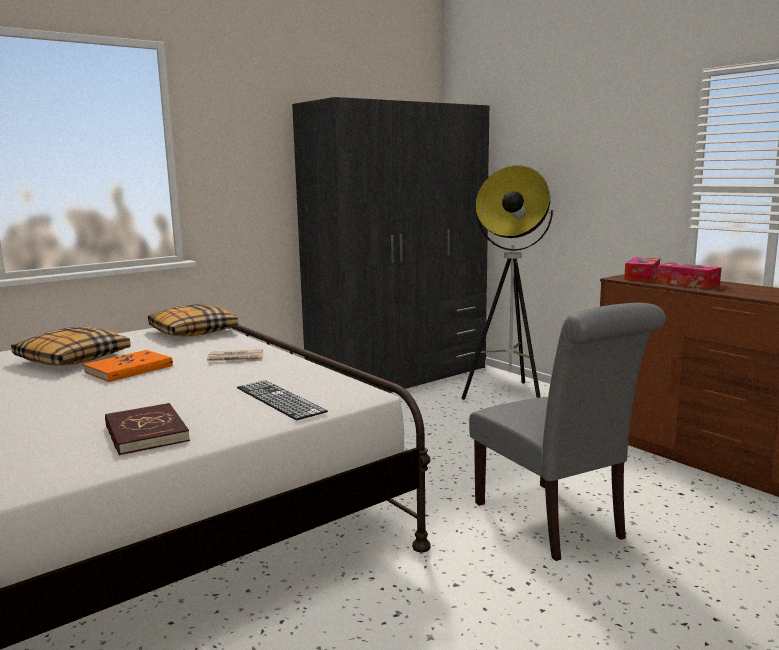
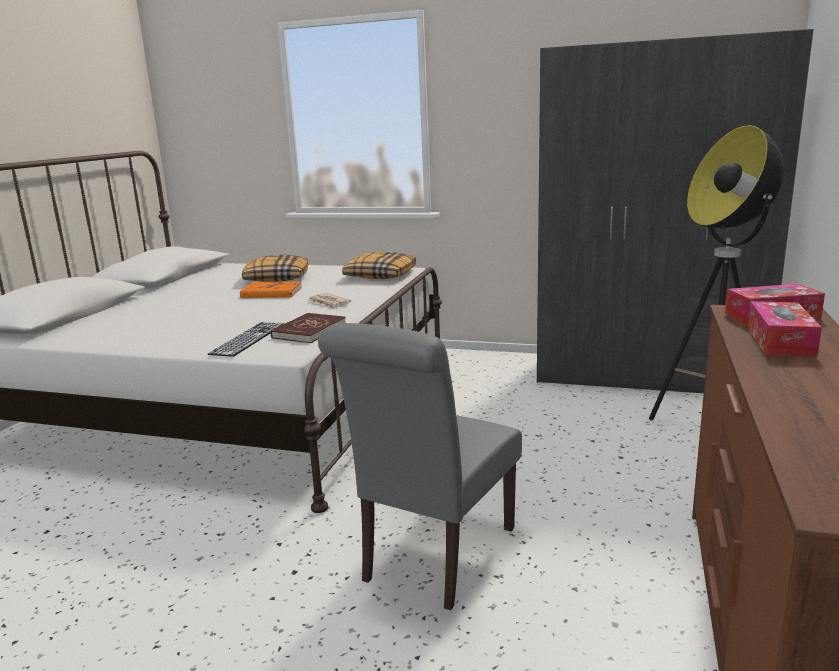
camera: 55 degrees right, 5 degrees up
red book [105,403,190,456] -> red book moved to [271,313,346,343]

